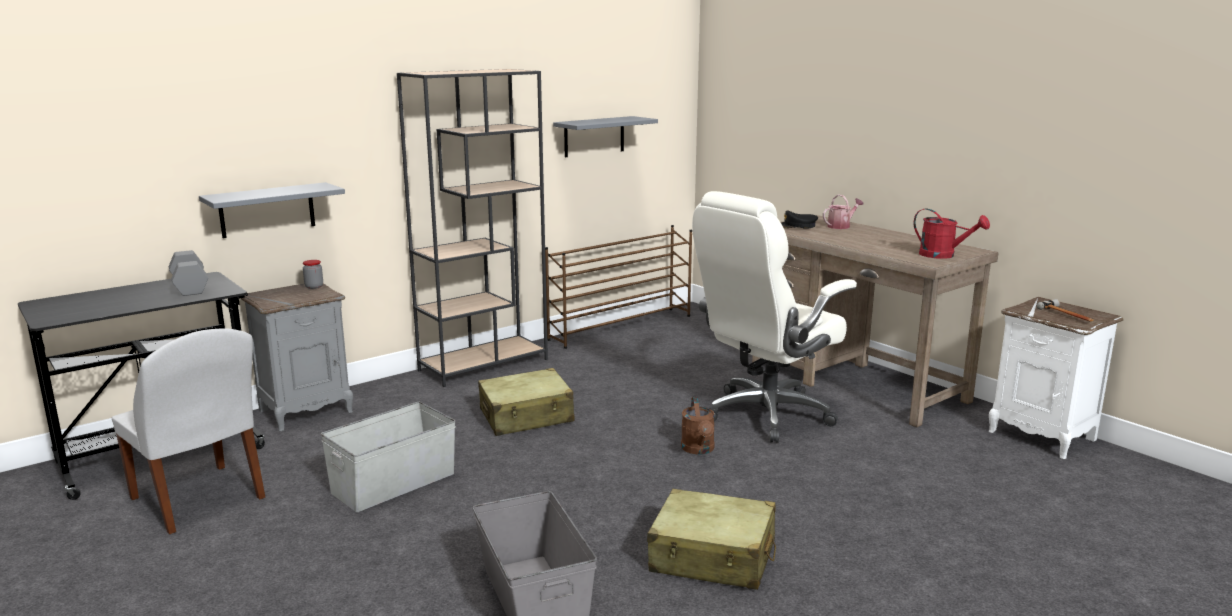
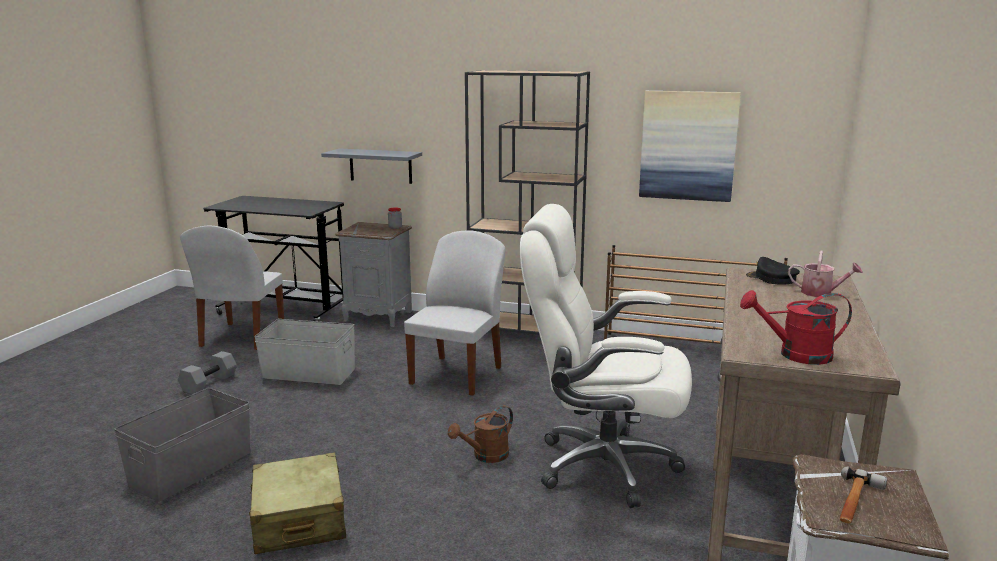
camera: 55 degrees right, 0 degrees up
grey dumbbell [169,250,208,296] -> grey dumbbell moved to [178,351,237,394]
beige suitcase [478,368,574,436] -> white chair [404,230,505,396]
grey shelf [553,116,658,157] -> picture [639,91,741,202]
red watering can [914,209,990,259] -> red watering can turned 90 degrees clockwise [740,290,852,365]

